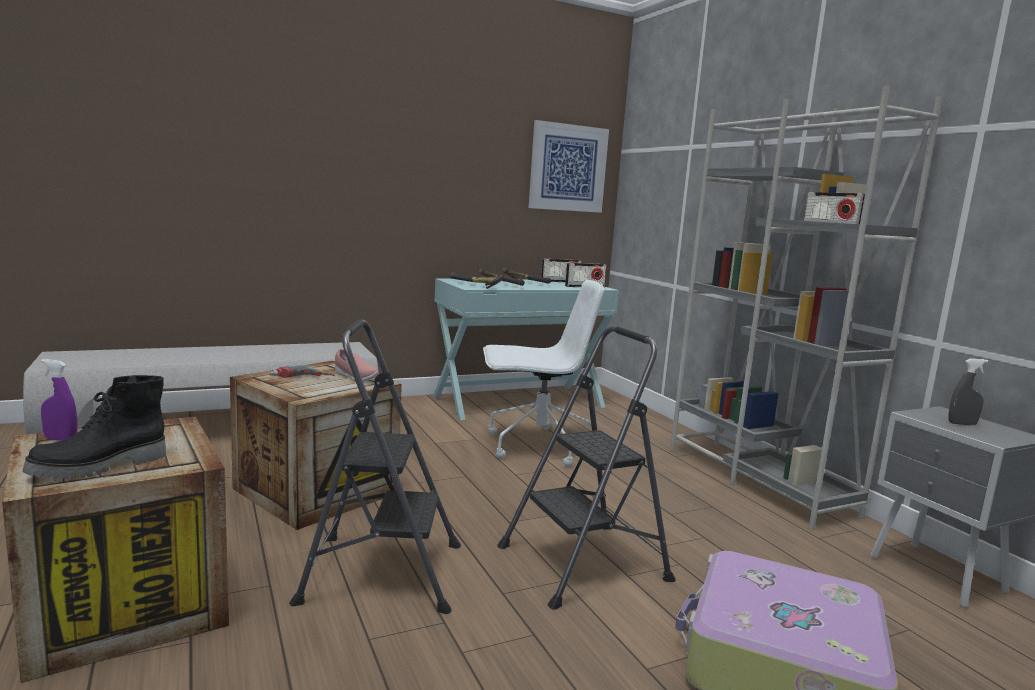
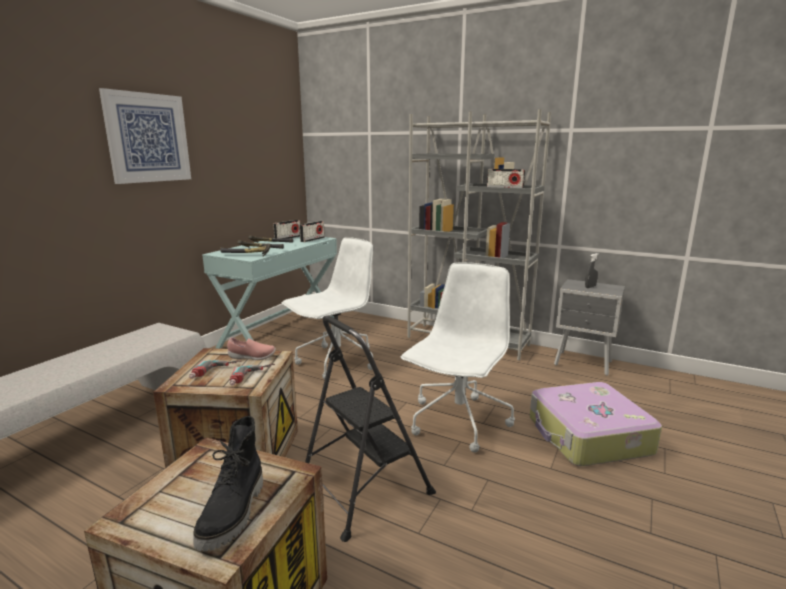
camera: 35 degrees left, 5 degrees up
purple spray bottle [41,359,77,441] -> none
black step ladder [497,326,676,610] -> white office chair [401,262,515,453]
picture [528,120,609,213] -> picture moved to [99,88,191,184]
none -> power drill [230,364,275,386]

